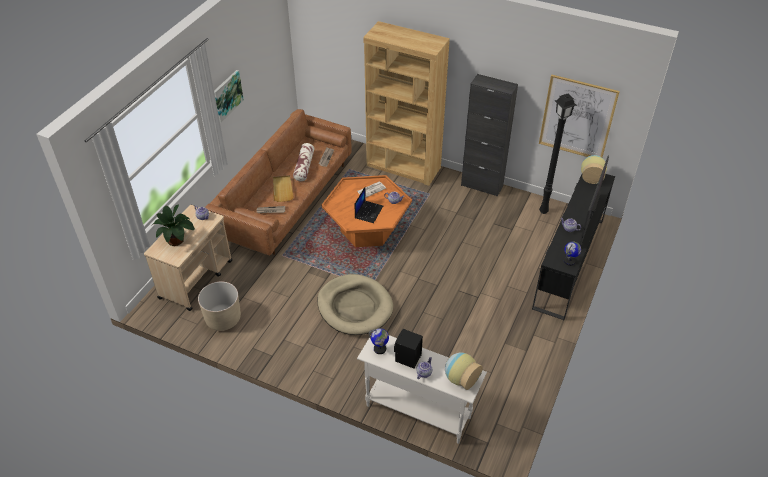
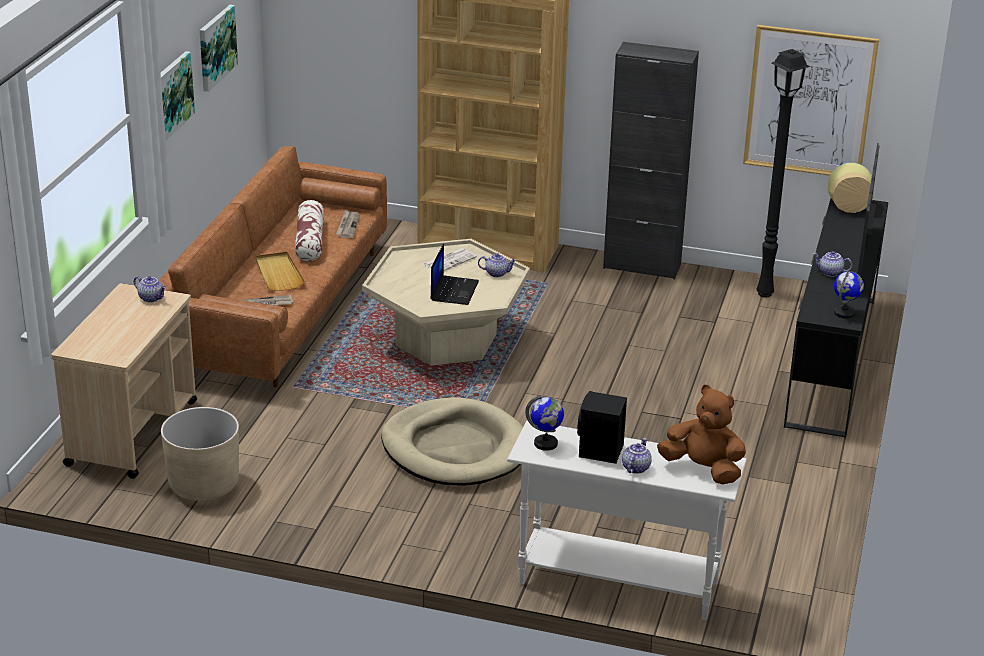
camera: 10 degrees left, 15 degrees down
potted plant [152,204,195,246] -> none
orange coffee table [322,175,412,247] -> beige coffee table [362,239,530,366]
vase [445,353,483,390] -> brown plush toy [657,385,746,484]
none -> picture [200,5,238,92]

